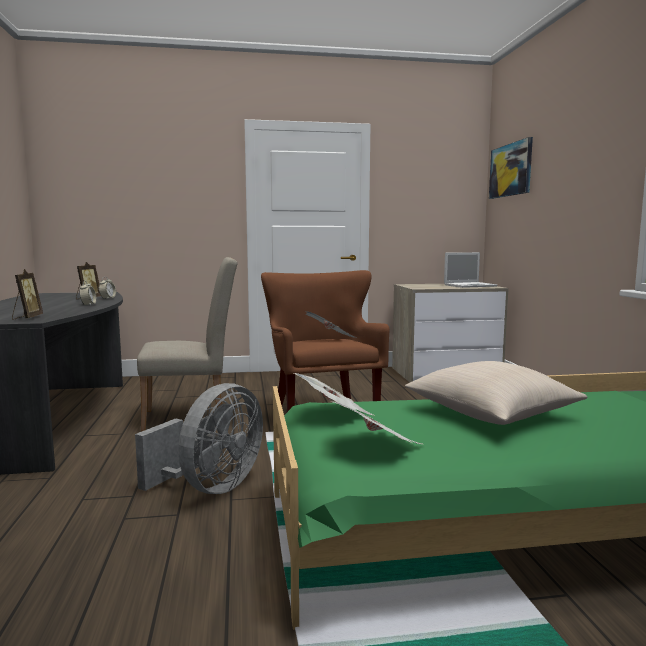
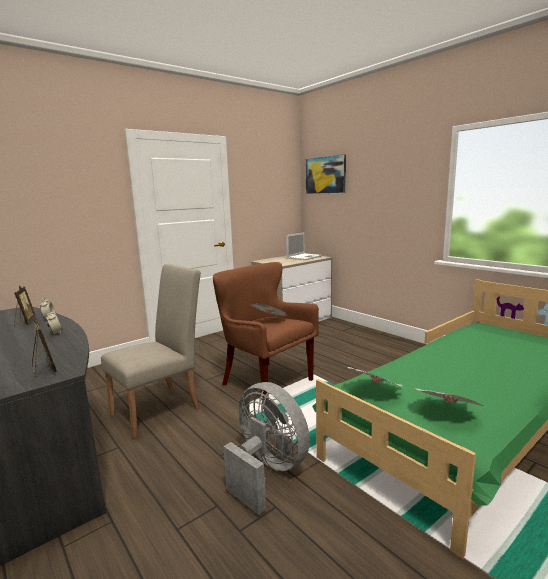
camera: 30 degrees left, 5 degrees up
grey fan [135,383,263,494] -> grey fan turned 45 degrees counterclockwise [223,382,310,515]
beige pillow [405,361,588,425] -> none

